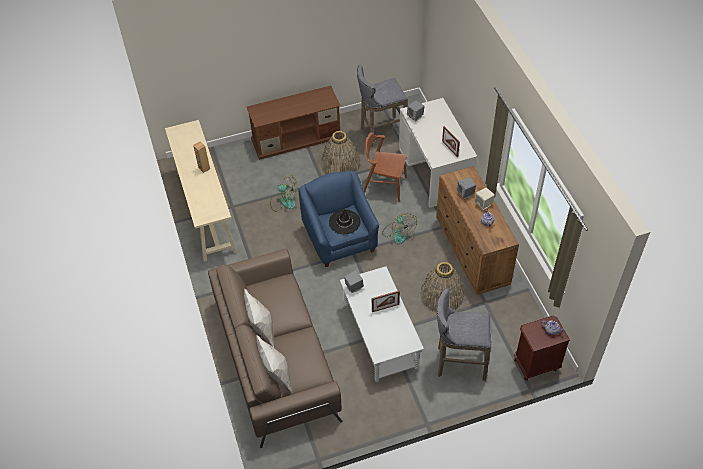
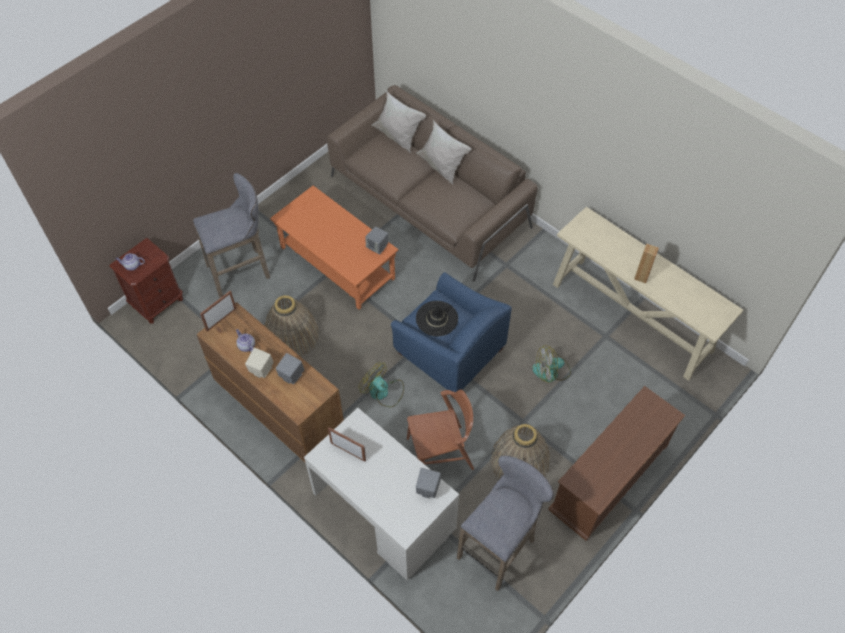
camera: 150 degrees right, 5 degrees up
grey coffee table [340,266,424,382] -> orange coffee table [270,186,398,310]
picture frame [372,291,400,312] -> picture frame moved to [200,291,236,331]

